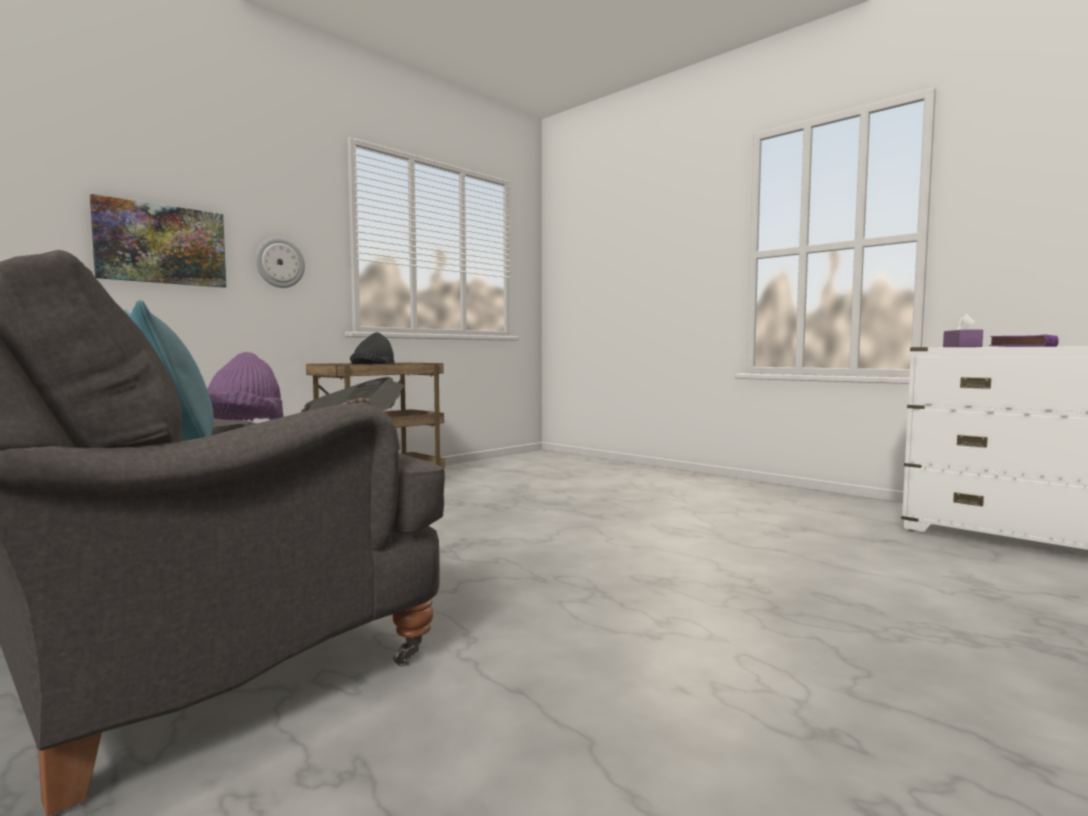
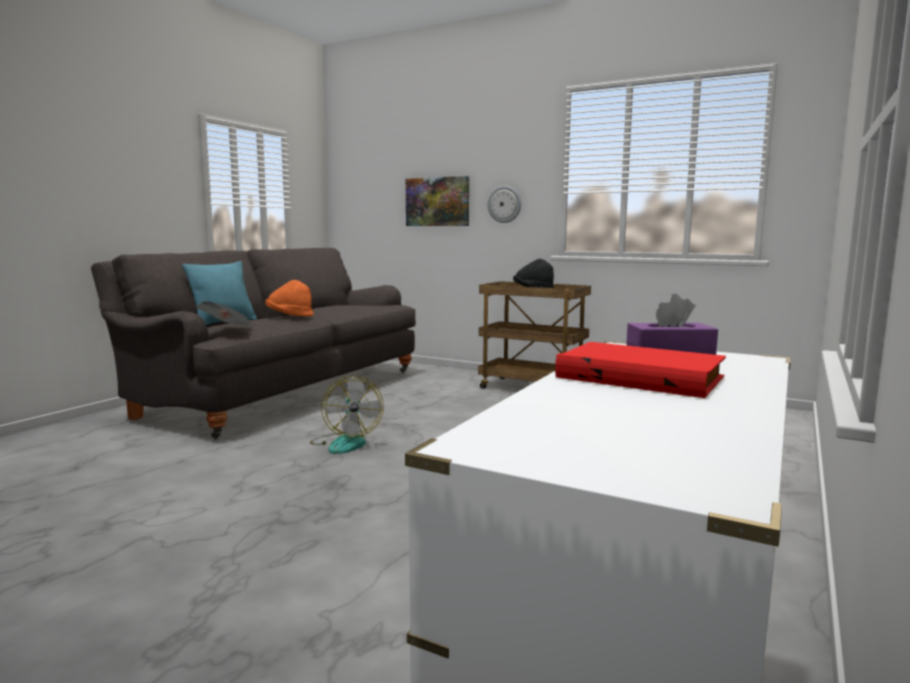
camera: 75 degrees right, 5 degrees up
purple hat [207,352,284,421] -> orange hat [265,280,314,317]
purple book [989,335,1059,347] -> red book [555,342,726,398]
none -> fan [310,376,384,454]

